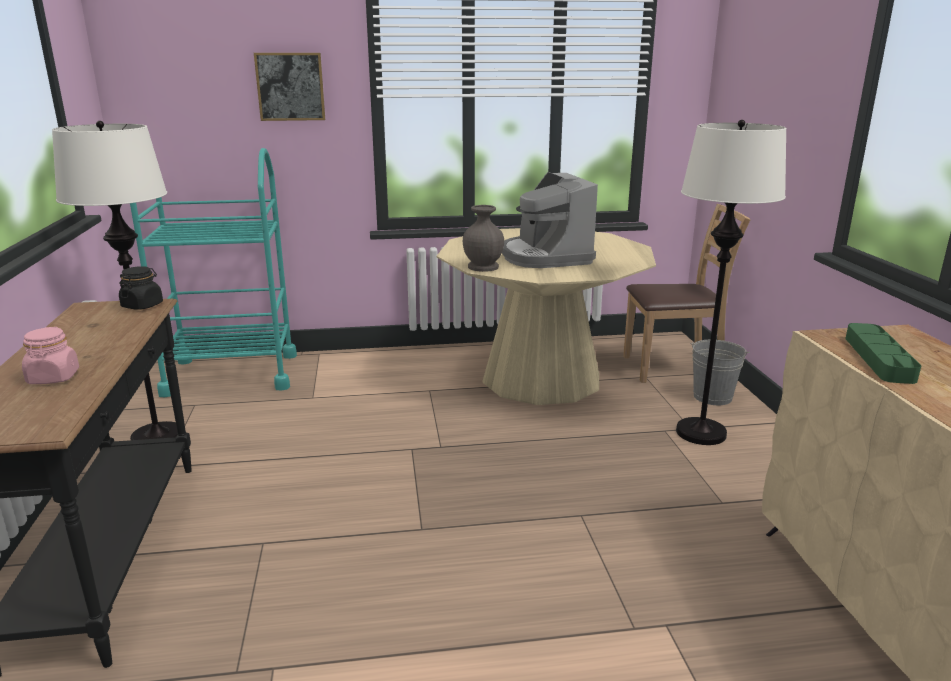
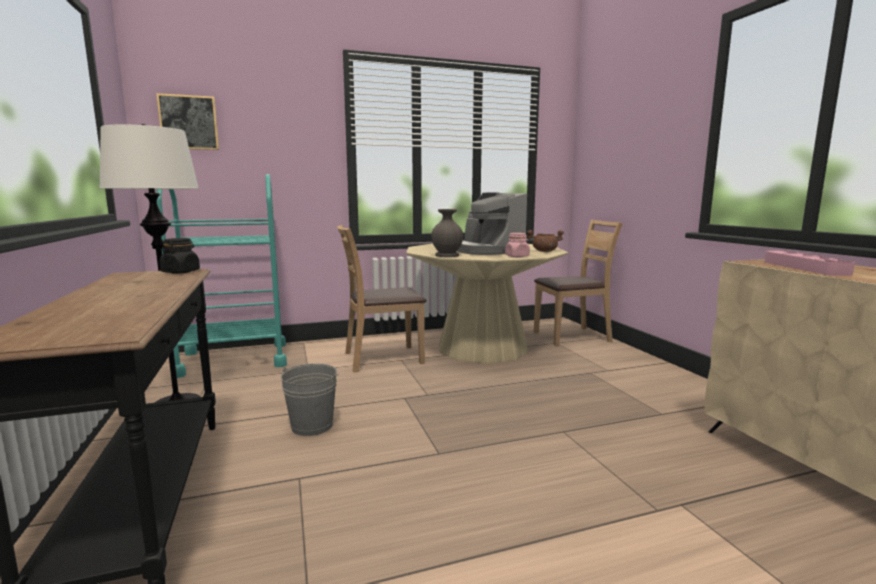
camera: 10 degrees left, 10 degrees down
pink jar [22,327,79,384] -> pink jar moved to [505,233,530,257]
picture [254,53,325,121] -> picture moved to [156,93,219,150]
white floor lamp [676,120,786,445] -> none
grey bucket [690,340,750,405] -> grey bucket moved to [281,364,339,436]
green tray [845,323,921,384] -> pink tray [765,251,855,276]
none -> brown chair [337,225,426,373]
none -> brown cooking pot [527,230,564,252]

